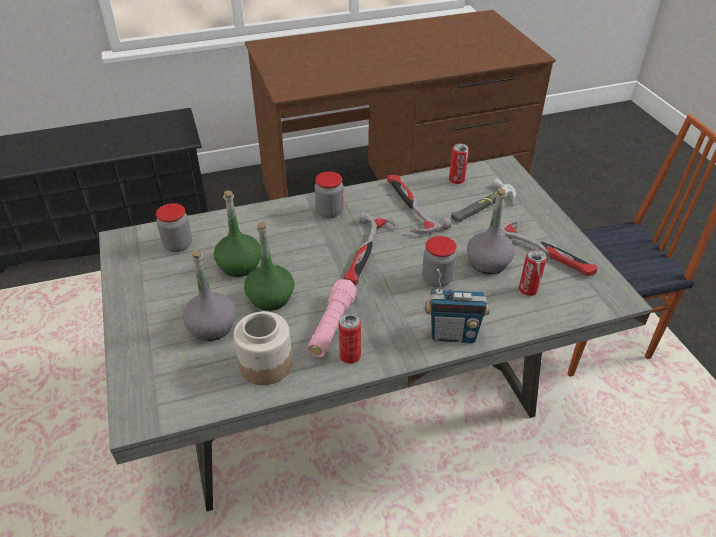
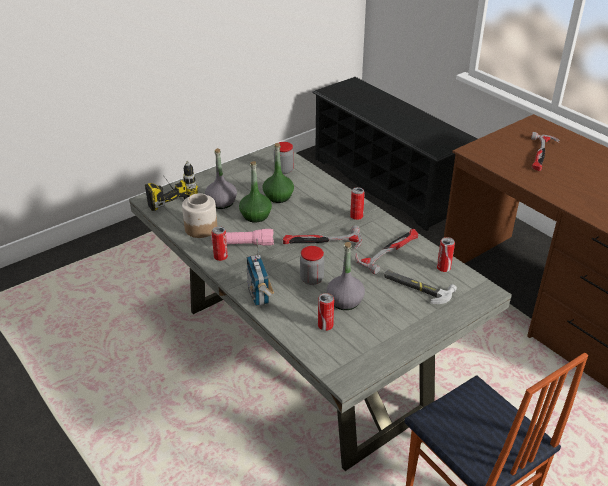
camera: 70 degrees right, 5 degrees down
jar [315,172,344,218] -> can [350,187,365,220]
hammer [500,220,598,276] -> hammer moved to [531,132,560,171]
none -> power drill [145,161,198,211]

